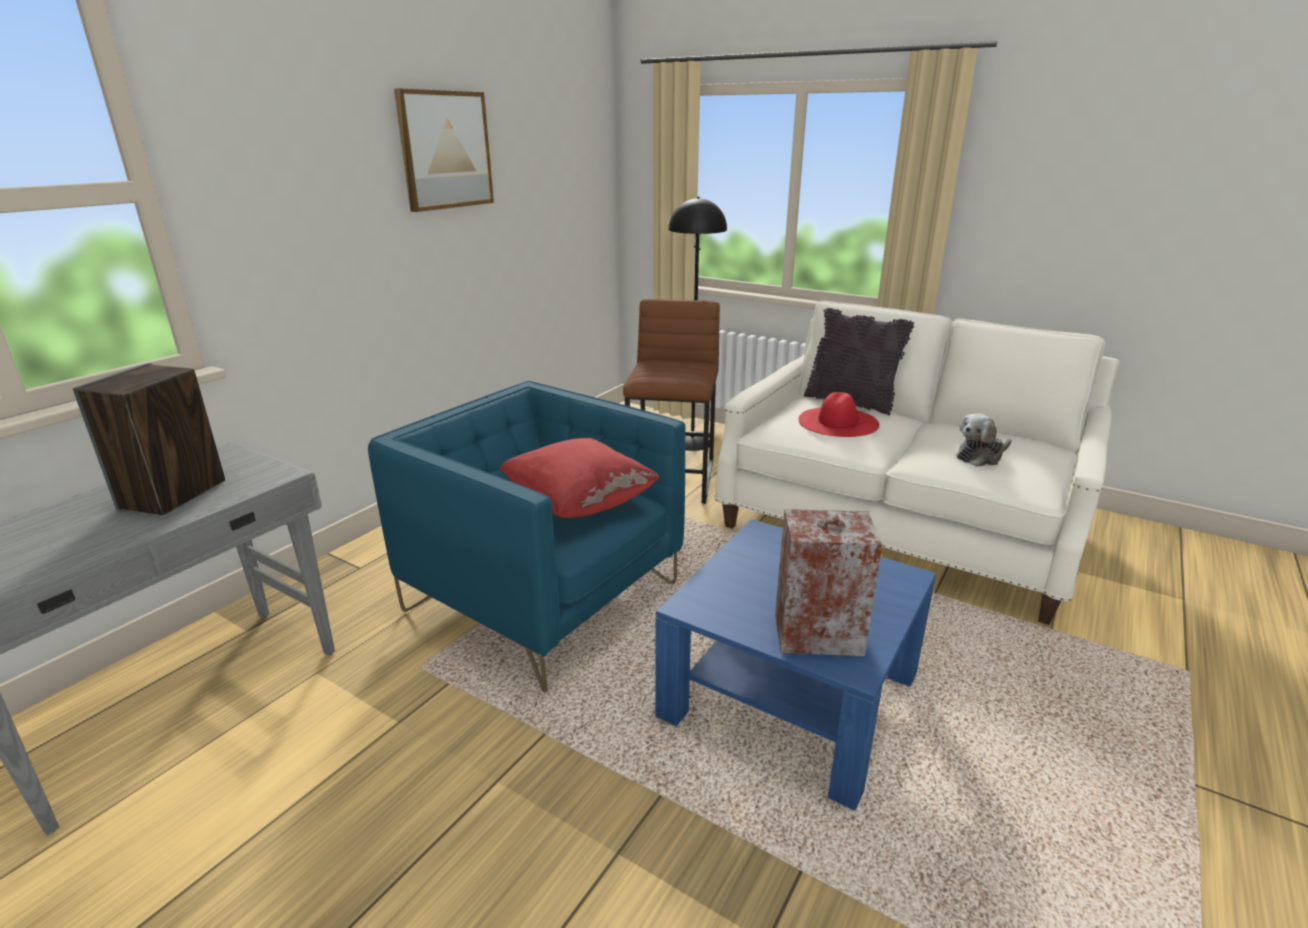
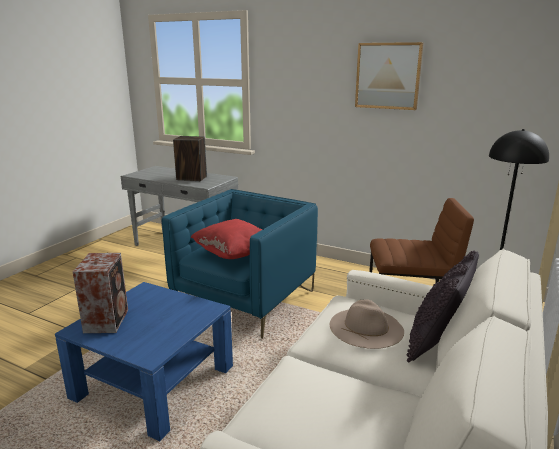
camera: 85 degrees right, 5 degrees down
red hat [799,392,879,437] -> beige hat [330,299,404,349]
plush toy [956,413,1011,467] -> none

